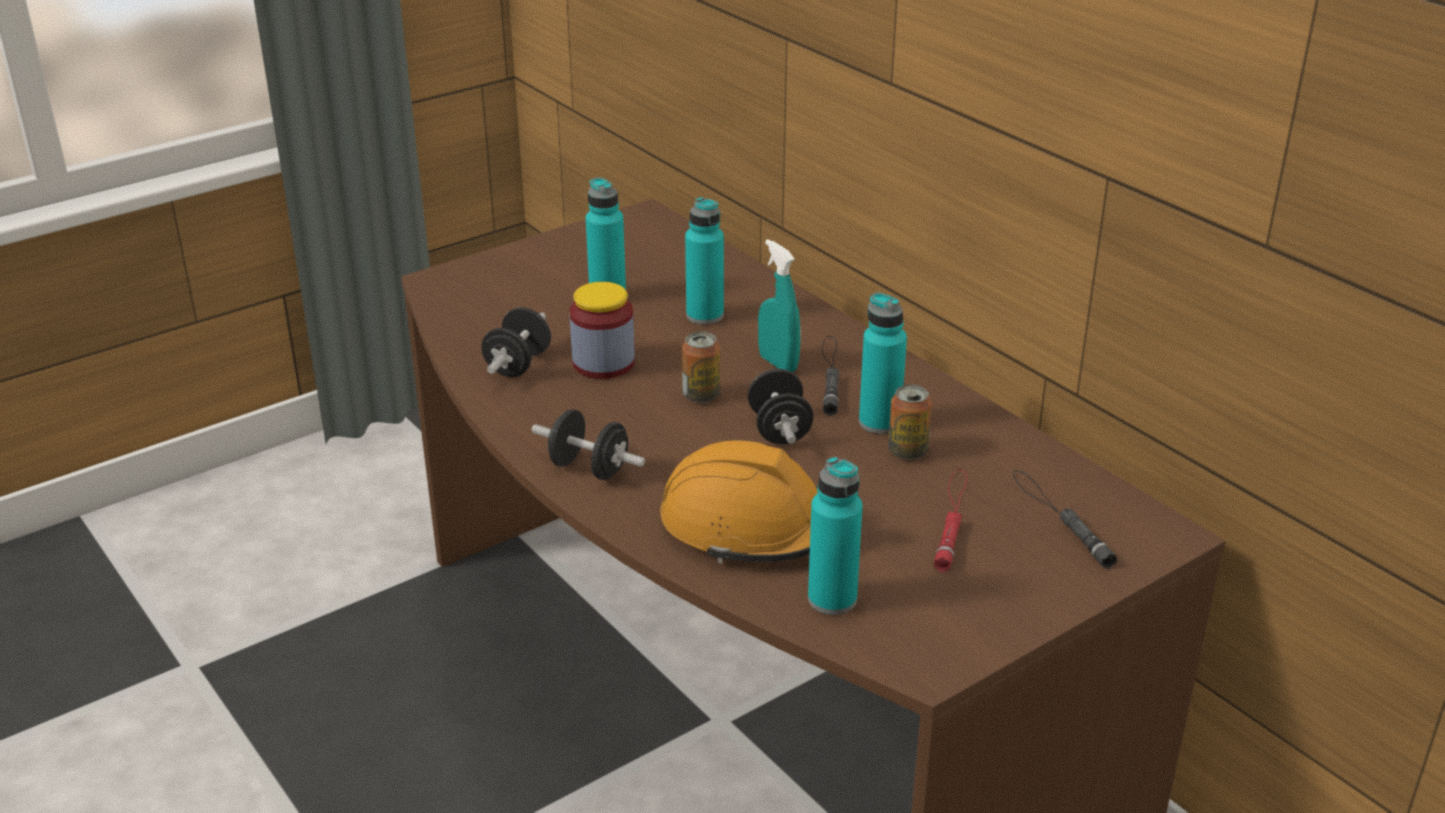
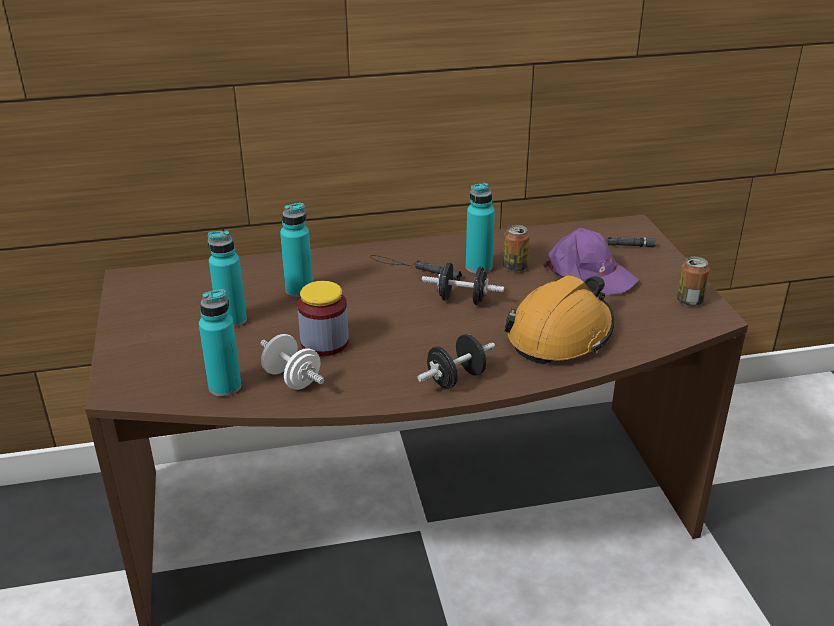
camera: 65 degrees left, 0 degrees up
black dumbbell [481,307,551,377] -> white dumbbell [260,334,324,390]
can [682,331,720,403] -> can moved to [677,256,710,306]
turquoise spray bottle [758,239,800,372] -> none
turquoise bottle [808,457,863,615] -> turquoise bottle moved to [199,289,241,397]
red flashlight [934,469,967,572] -> purple cap [543,228,639,295]

